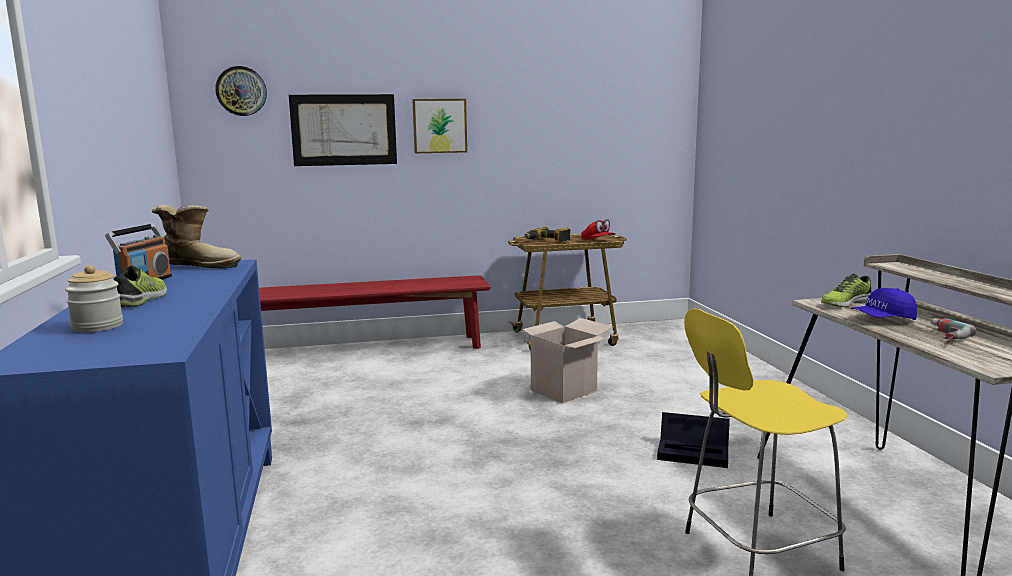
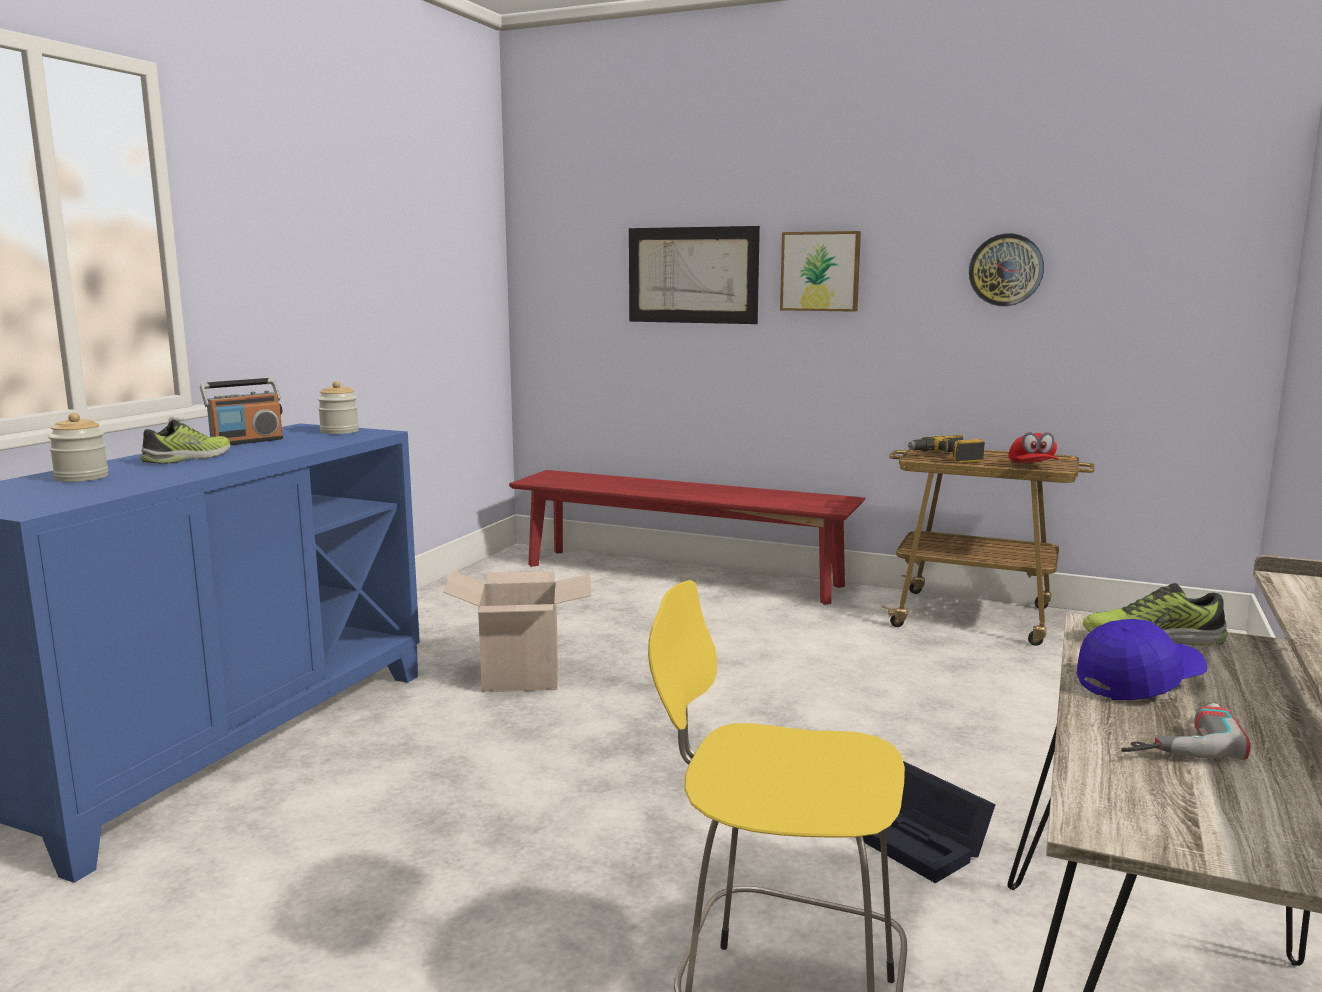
camera: 35 degrees right, 0 degrees up
boot [152,205,241,269] -> jar [318,381,359,434]
wall clock [215,66,267,116] -> wall clock moved to [969,233,1044,306]
cardboard box [515,318,613,403] -> cardboard box moved to [443,570,591,692]
blue cap [850,288,917,320] -> blue cap turned 135 degrees clockwise [1077,619,1207,700]

